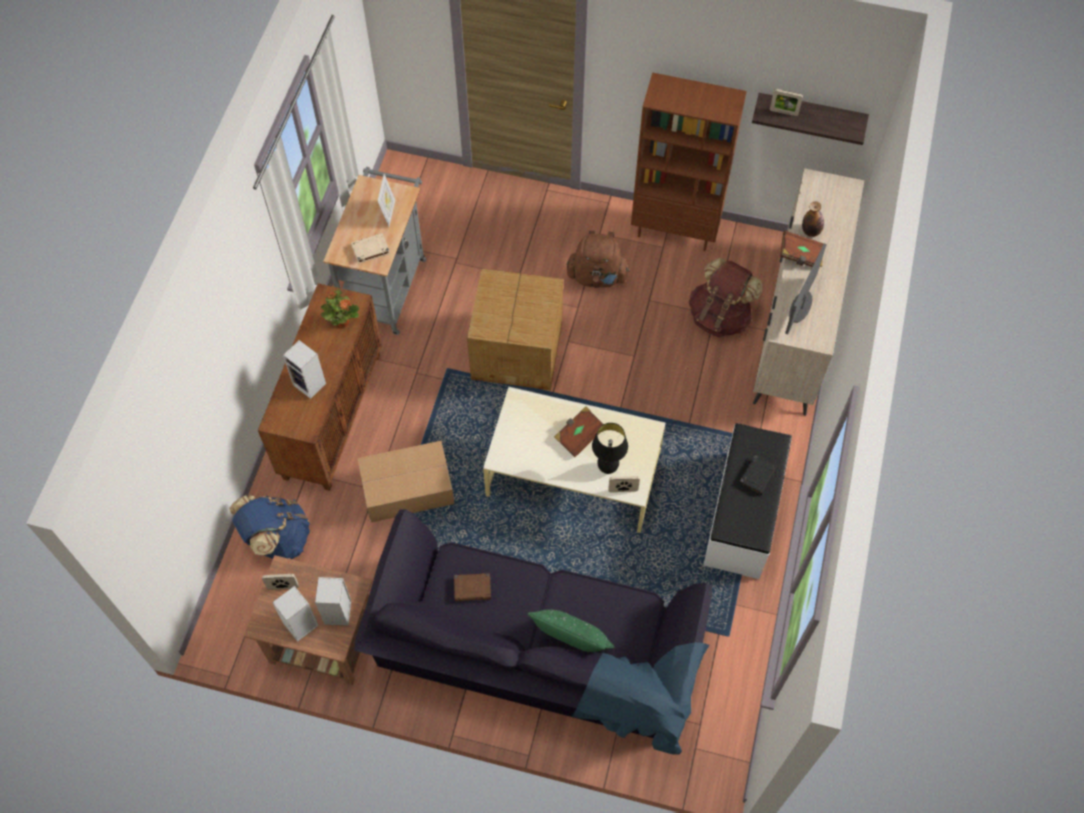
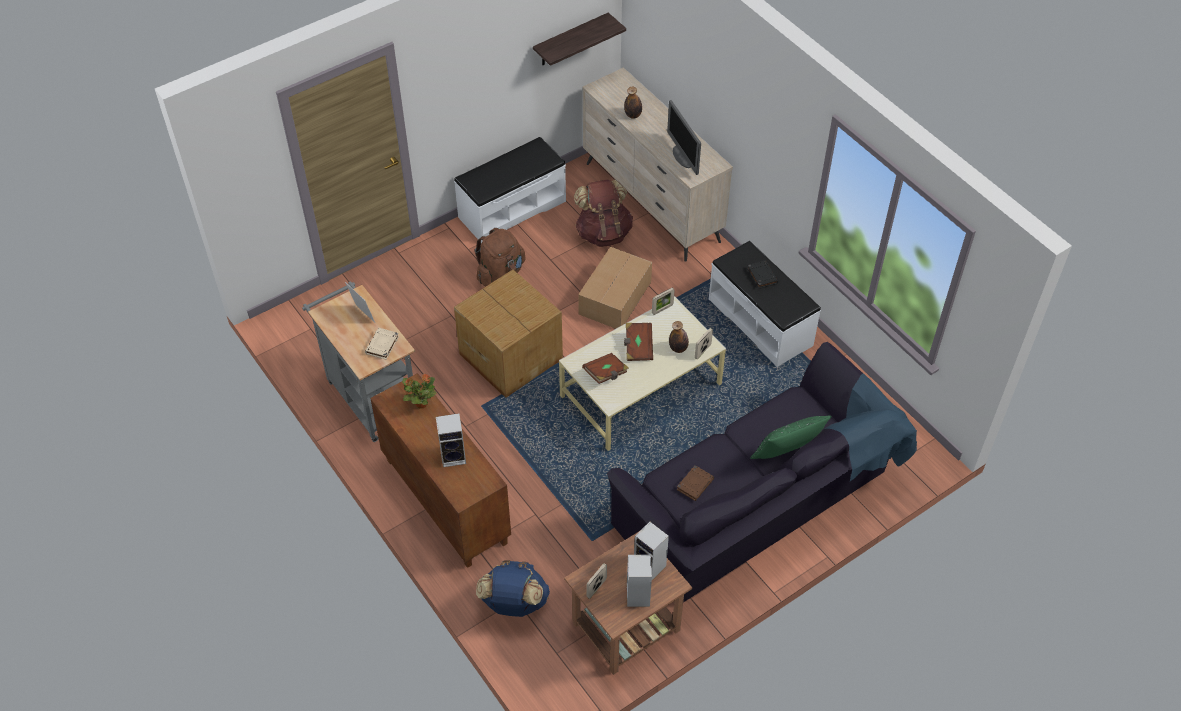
camera: 50 degrees left, 10 degrees down
cardboard box [357,441,454,522] -> cardboard box moved to [578,247,652,329]
black table lamp [592,423,628,474] -> bottle [669,321,689,353]
brown bookcase [631,72,747,251] -> white bench [454,137,566,243]
picture frame [770,89,803,116] -> picture frame moved to [652,288,675,315]
brown book [780,231,824,267] -> brown book moved to [582,353,629,384]

